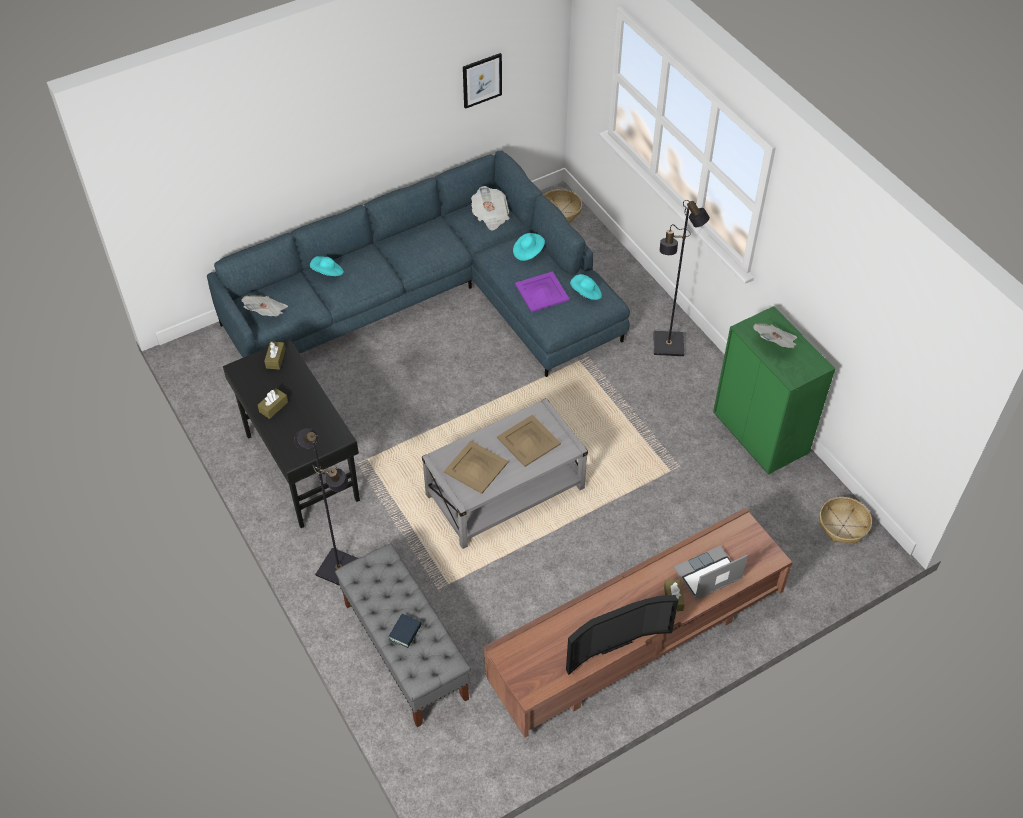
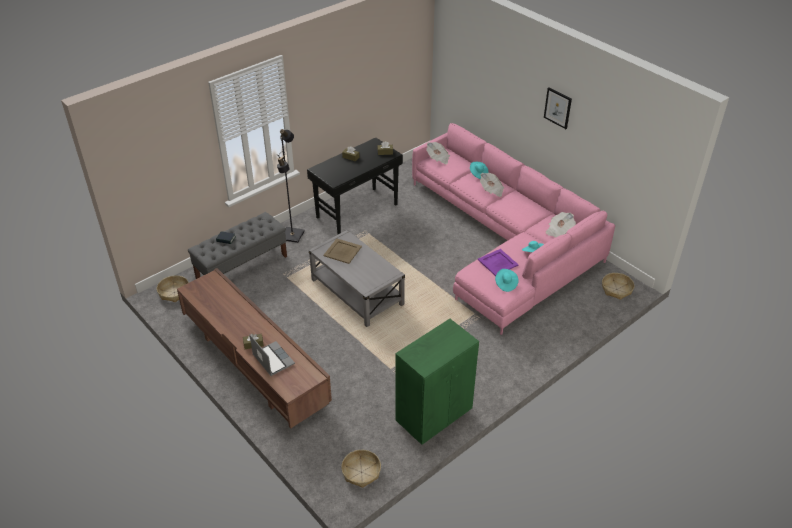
camera: 80 degrees right, 10 degrees down
blue sofa [207,150,630,377] -> pink sofa [412,123,615,335]
picture [463,53,502,109] -> picture moved to [544,88,572,129]
beige tray [497,415,561,467] -> none
television [566,595,679,675] -> none
black floor lamp [654,200,710,356] -> none
newspaper [753,324,797,349] -> newspaper moved to [480,173,505,197]
none -> basket [157,276,189,302]

